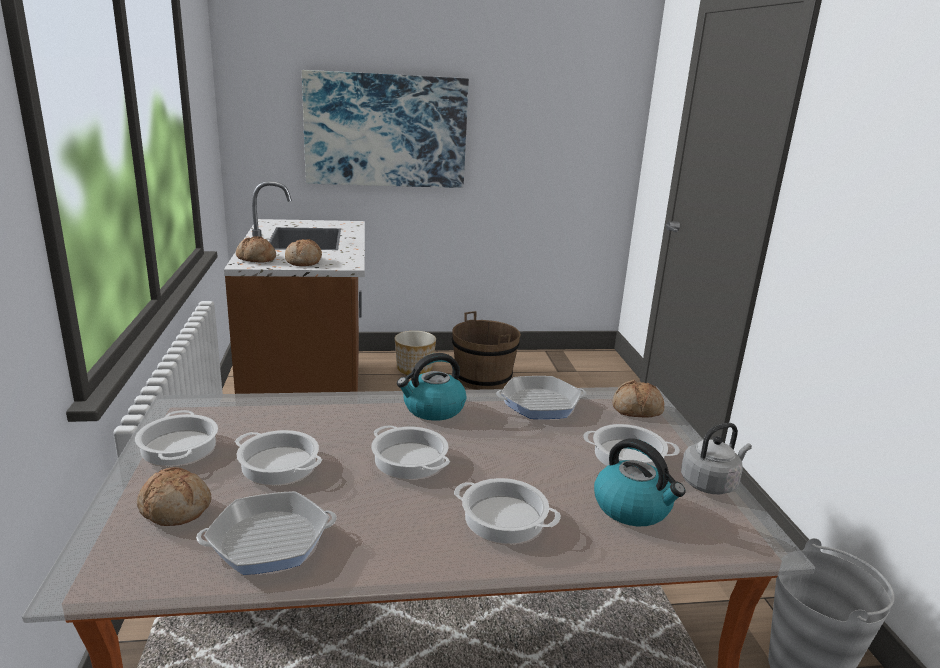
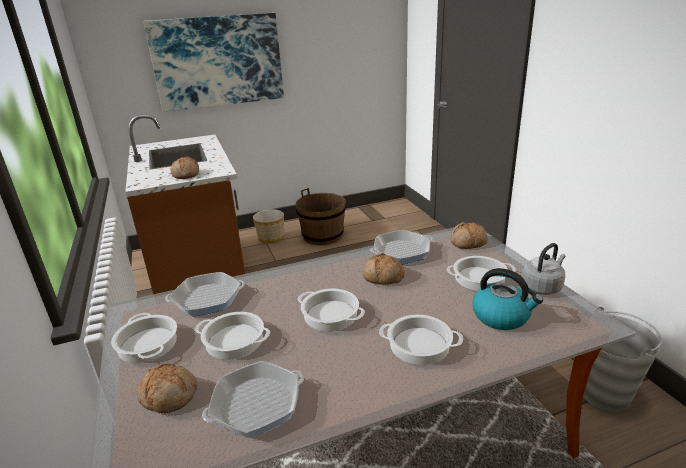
camera: 10 degrees left, 5 degrees up
bread [236,236,276,263] -> bread moved to [363,253,405,285]
kettle [397,353,466,421] -> none
none -> frying pan [165,272,245,316]

